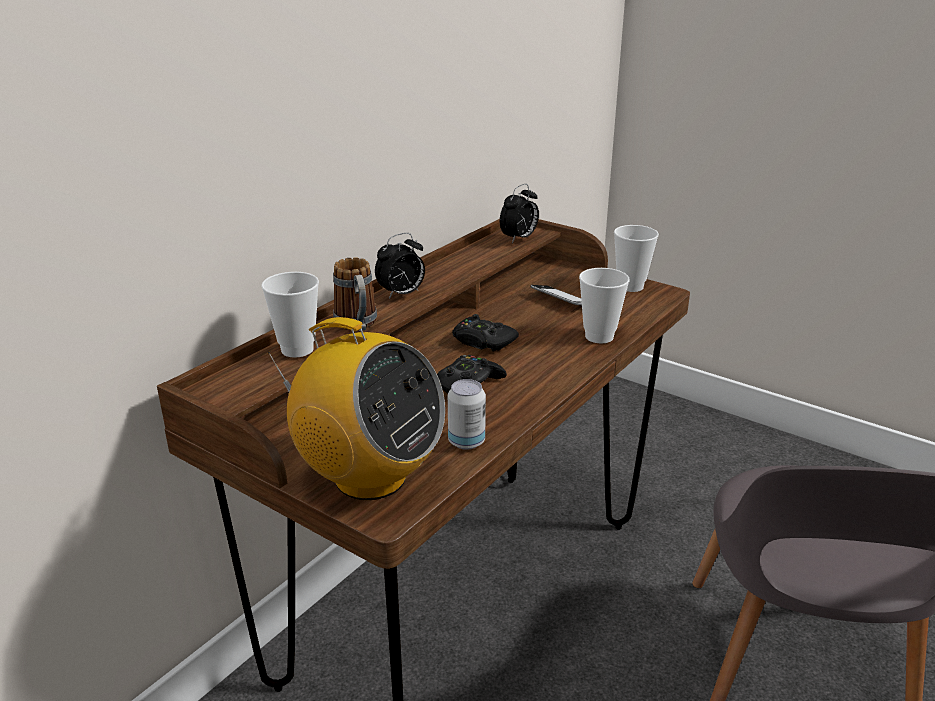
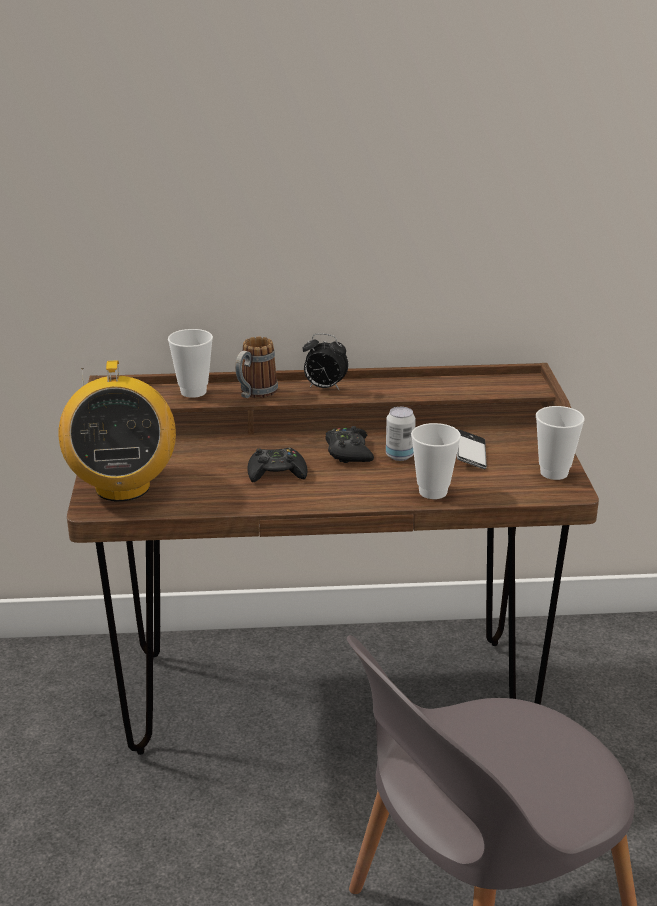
camera: 50 degrees right, 0 degrees up
can [448,379,486,450] -> can moved to [386,407,416,461]
alarm clock [500,184,539,243] -> none

